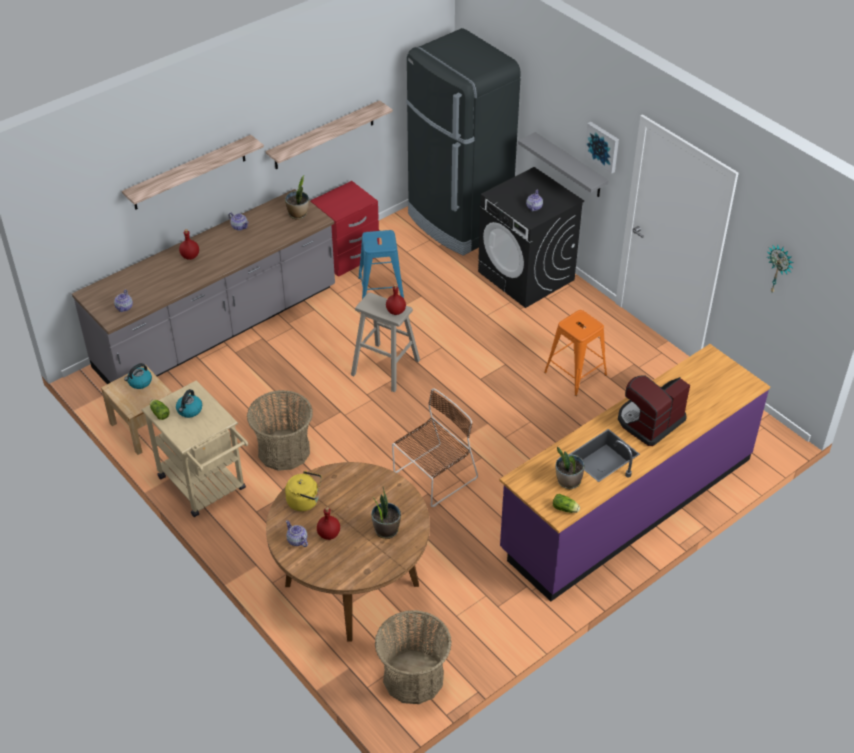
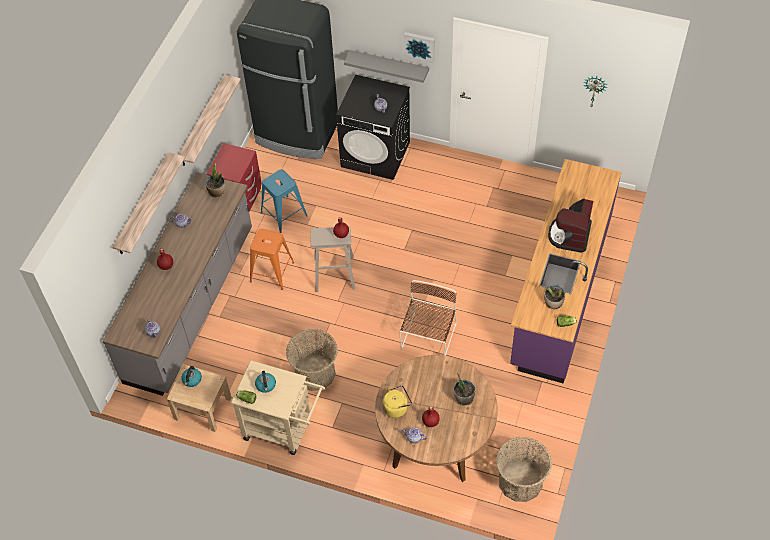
camera: 30 degrees left, 10 degrees up
orange stool [544,310,607,396] -> orange stool moved to [250,229,294,290]

